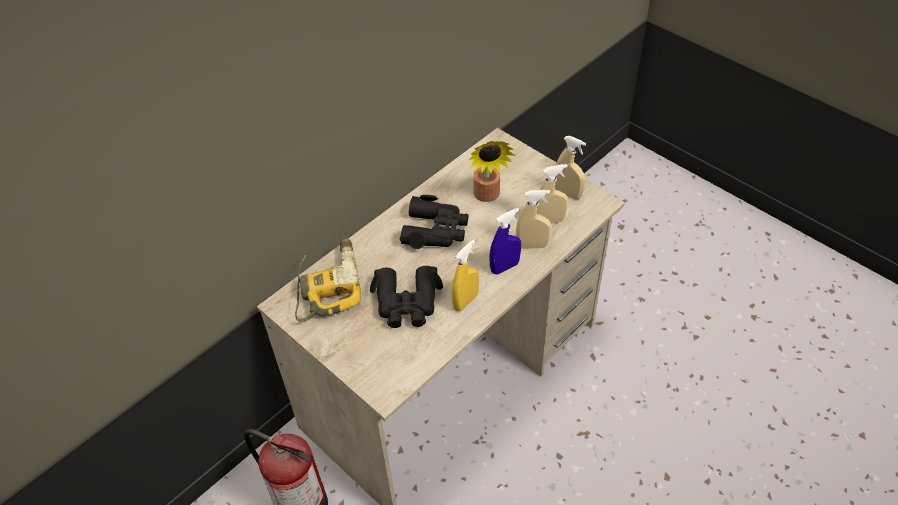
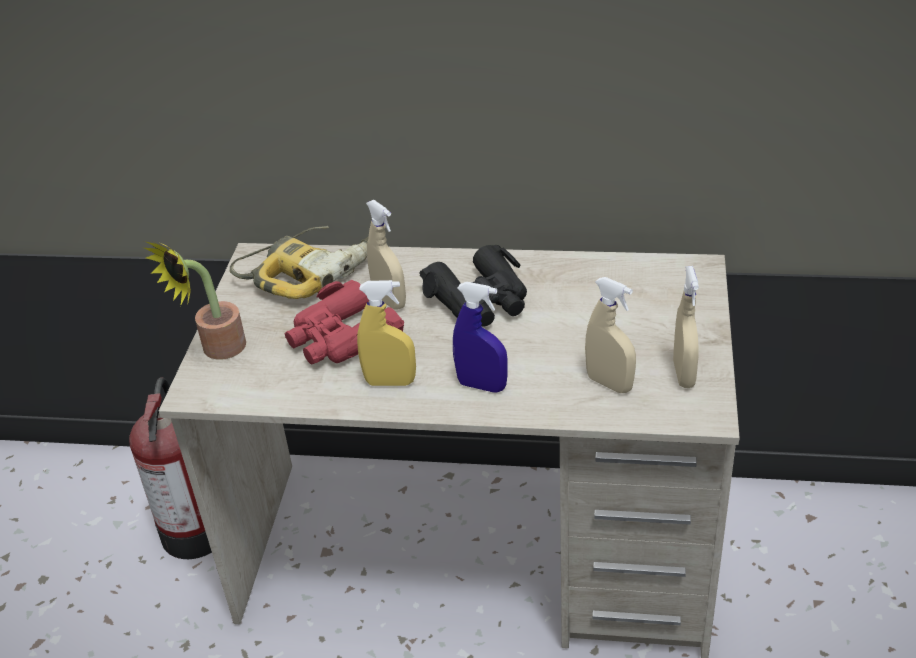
camera: 55 degrees right, 10 degrees down
black binoculars [370,266,443,328] -> red binoculars [284,280,404,365]
potted plant [468,141,515,202] -> potted plant moved to [144,241,246,360]
beige spray bottle [516,190,551,249] -> beige spray bottle moved to [366,200,406,310]

